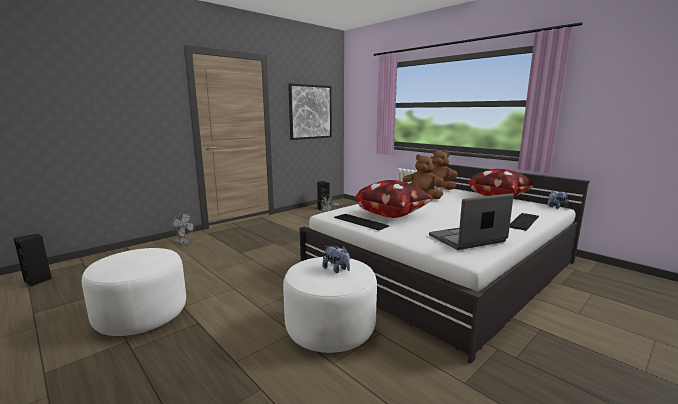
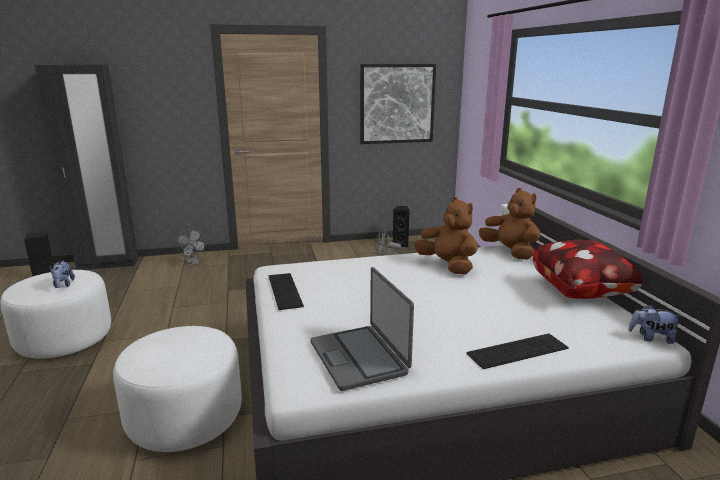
camera: 30 degrees right, 5 degrees up
plush toy [322,246,350,273] -> plush toy moved to [50,260,75,288]
pillow [355,180,434,218] -> none
laptop [429,193,514,250] -> laptop turned 120 degrees counterclockwise [311,267,414,391]
none -> black wardrobe [35,65,138,270]

